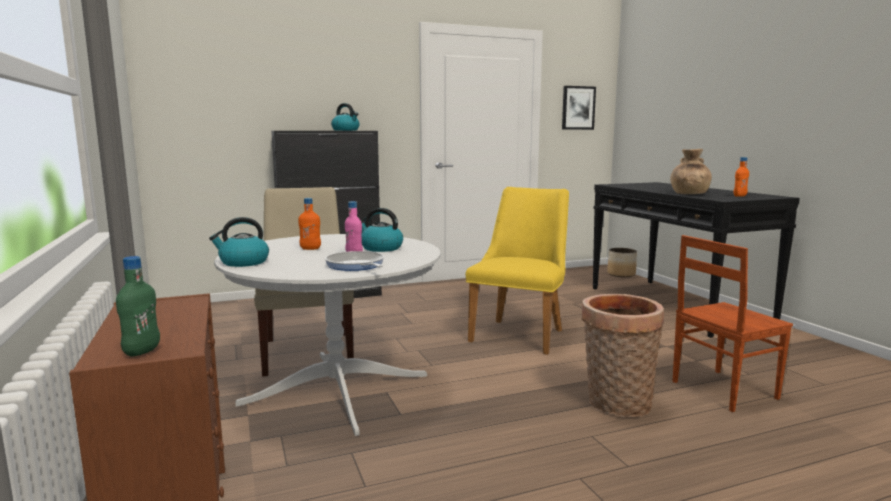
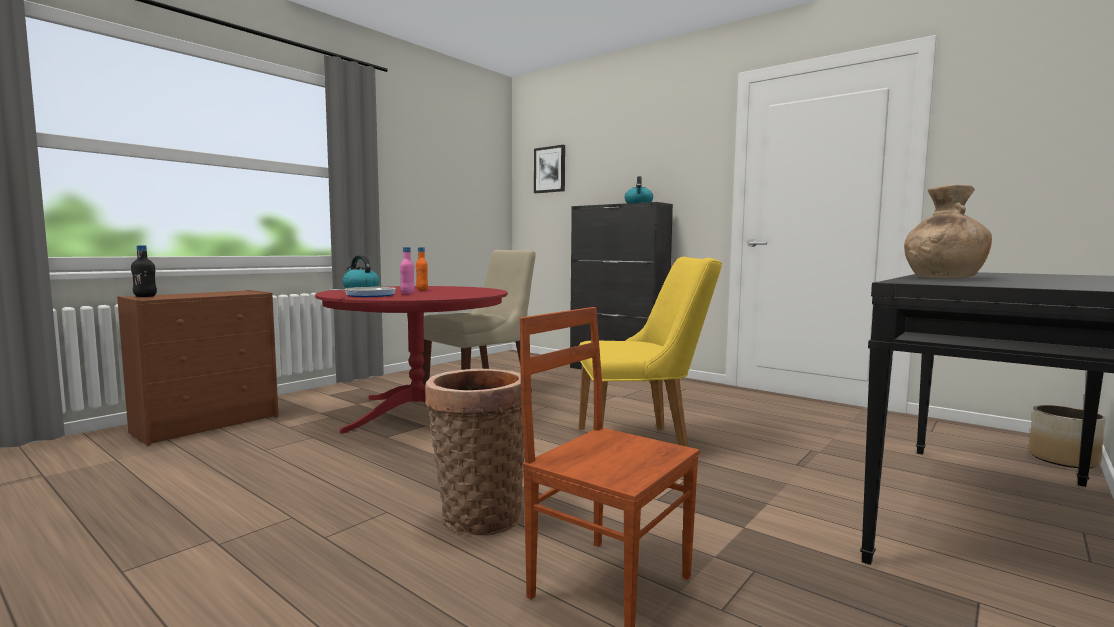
camera: 60 degrees right, 5 degrees down
green bottle [116,256,160,357] -> black bottle [131,245,157,297]
white dining table [214,234,441,436] -> red dining table [315,286,508,434]
kettle [361,208,403,252] -> none
picture [562,86,596,130] -> picture moved to [534,145,565,193]
orange bottle [733,157,749,197] -> none

